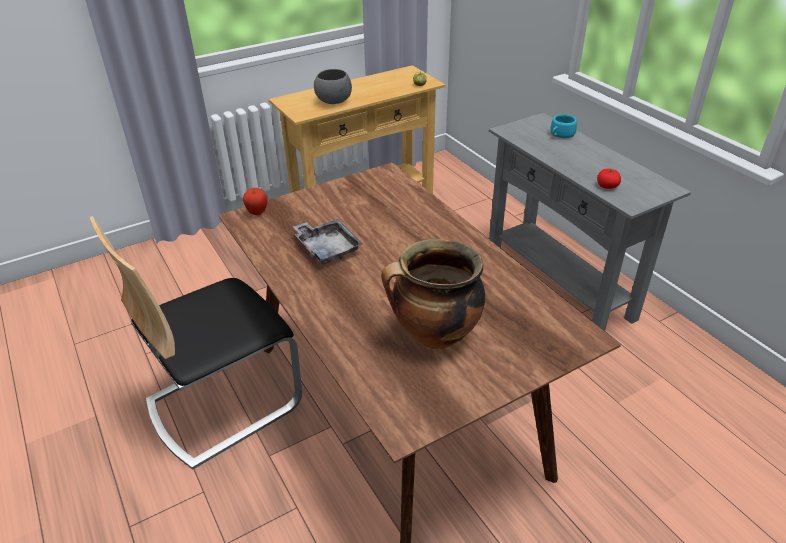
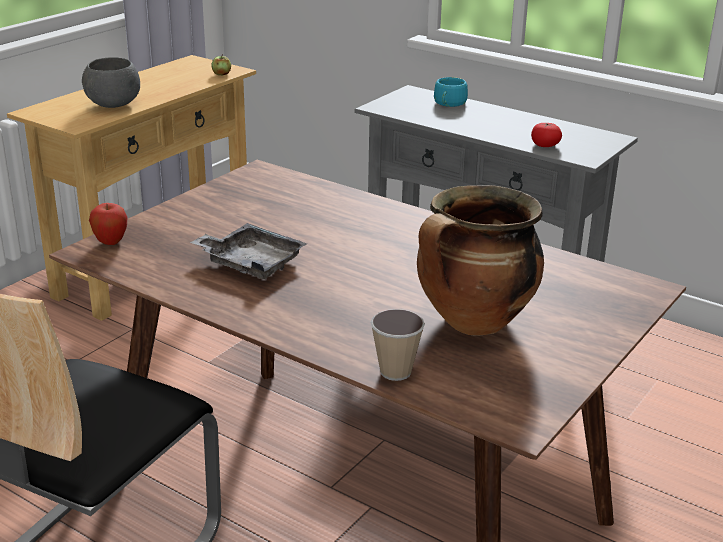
camera: 25 degrees left, 10 degrees down
none -> cup [370,309,425,381]

